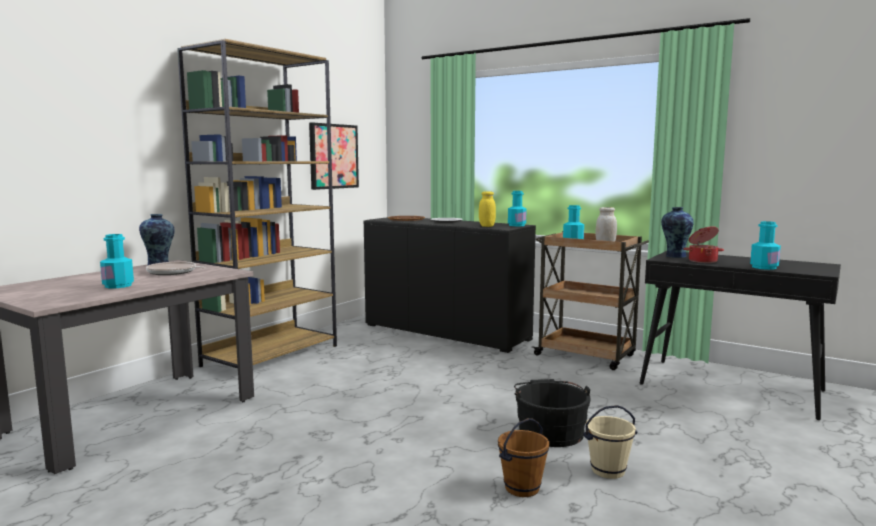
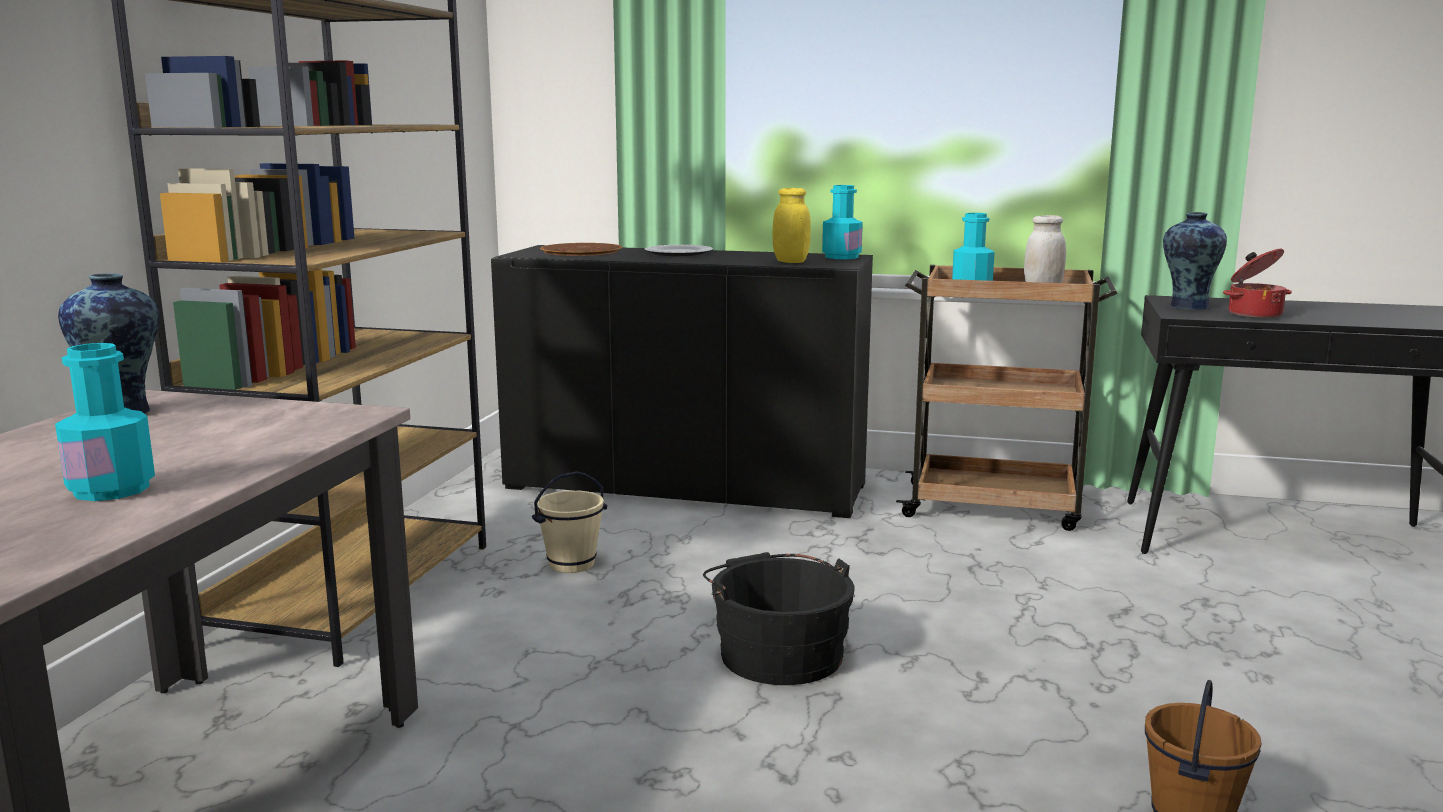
camera: 20 degrees left, 5 degrees up
frying pan [146,261,206,275] -> none
picture [309,122,359,190] -> none
black bucket [514,379,591,447] -> black bucket moved to [703,552,855,685]
beige bucket [583,405,637,479] -> beige bucket moved to [532,472,607,573]
turquoise bottle [750,221,781,270] -> none

